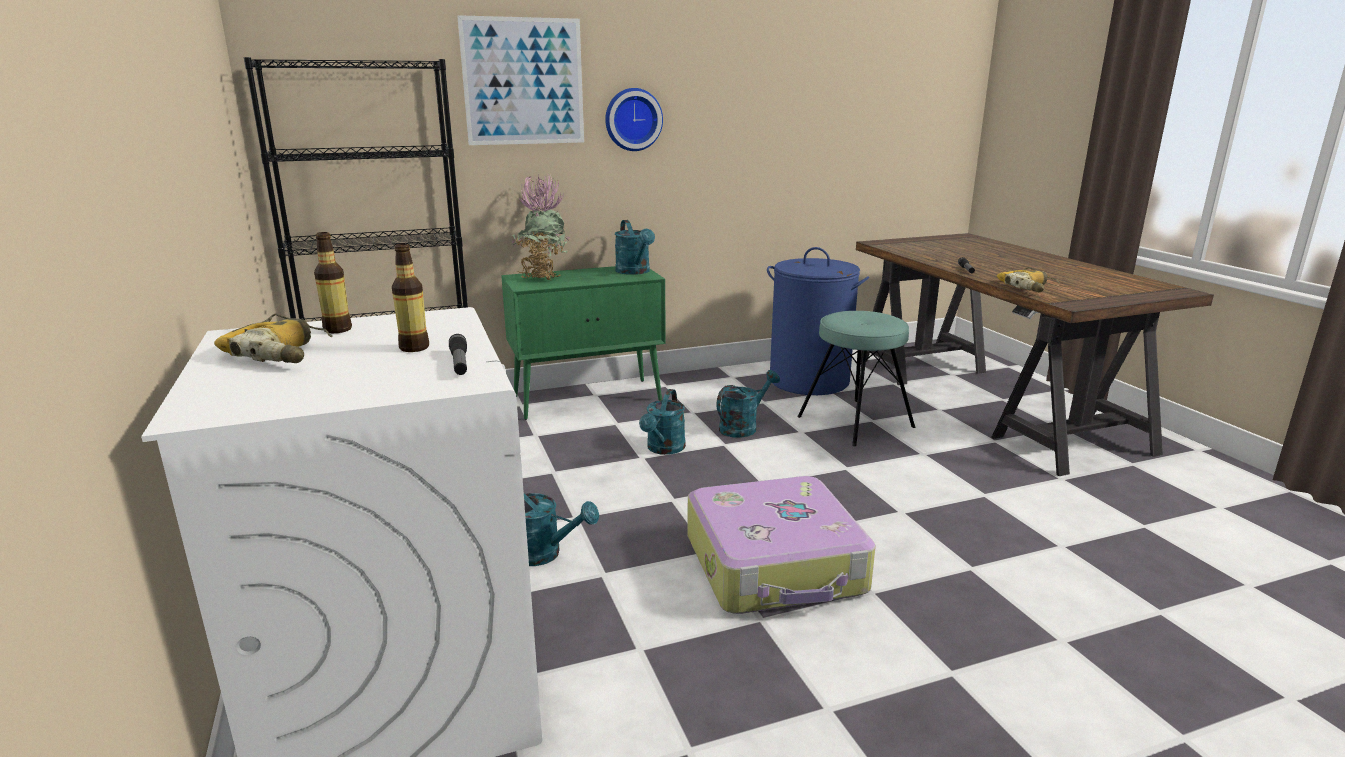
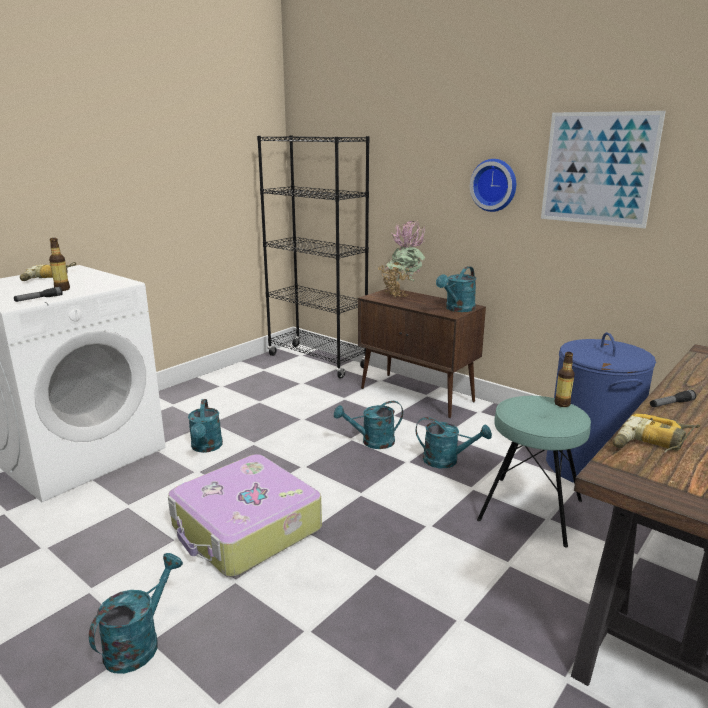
camera: 60 degrees right, 0 degrees up
bottle [314,232,352,333] -> bottle moved to [554,352,575,407]
picture [457,15,584,145] -> picture moved to [541,111,666,228]
green cabinet [501,266,665,420] -> brown cabinet [358,288,486,418]
none -> turquoise watering can [89,553,183,674]

